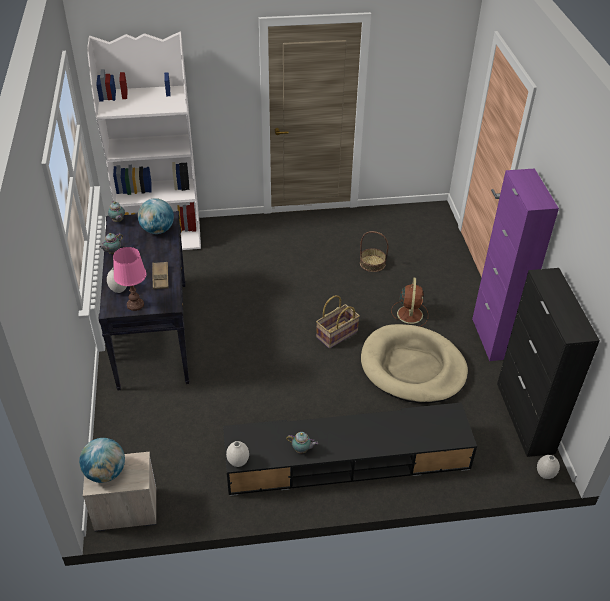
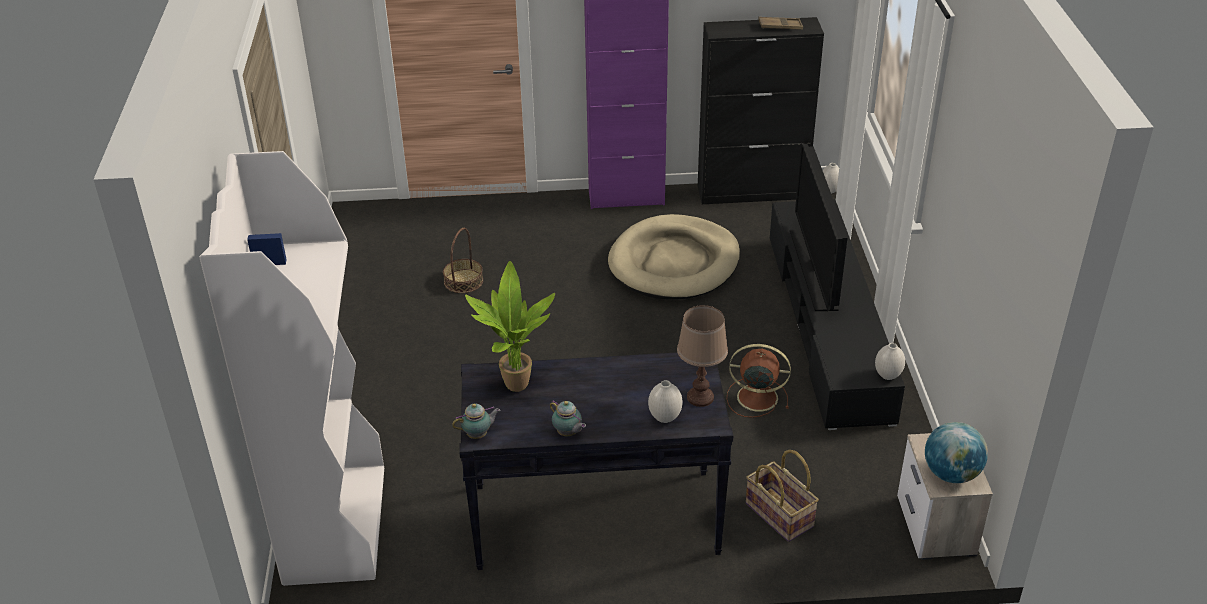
camera: 85 degrees left, 5 degrees down
pink table lamp [113,247,146,311] -> brown table lamp [677,305,728,407]
globe [138,198,174,234] -> potted plant [465,261,555,392]
brown tray [152,262,169,289] -> brown tray moved to [758,17,803,29]
teapot [286,432,318,454] -> none
basket [316,295,360,349] -> basket moved to [746,450,819,542]
brown fan [391,277,428,327] -> brown fan moved to [727,344,791,418]
none -> television [790,142,847,311]

